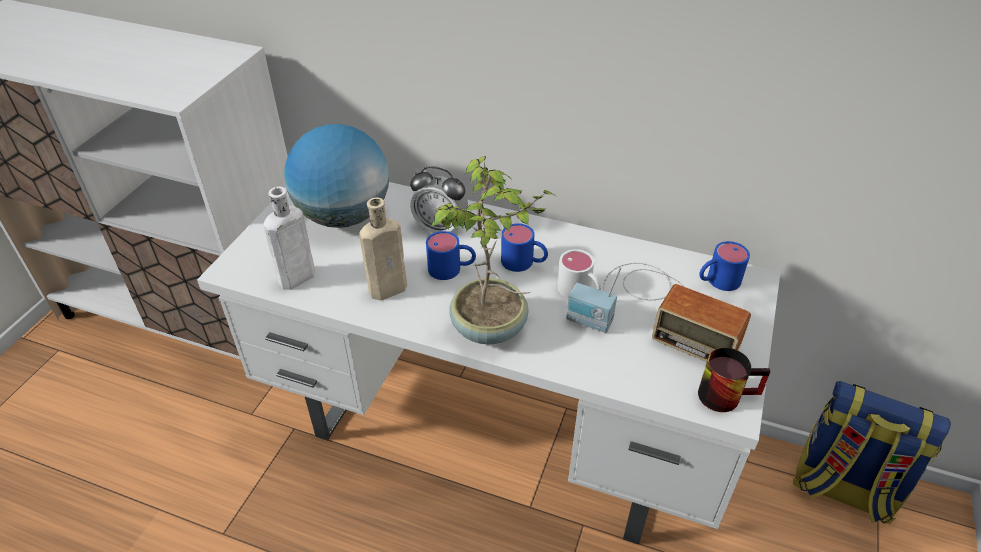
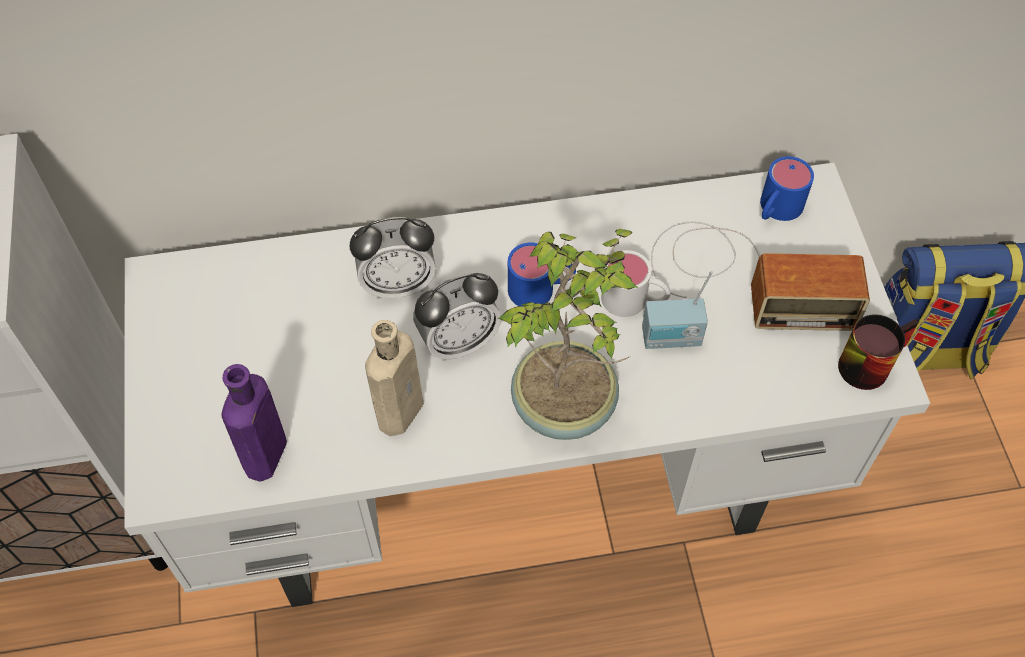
camera: 30 degrees left, 15 degrees up
white bottle [264,187,315,290] -> purple bottle [221,364,287,482]
globe [284,124,389,228] -> none
blue mug [426,231,476,280] -> alarm clock [413,273,501,361]

